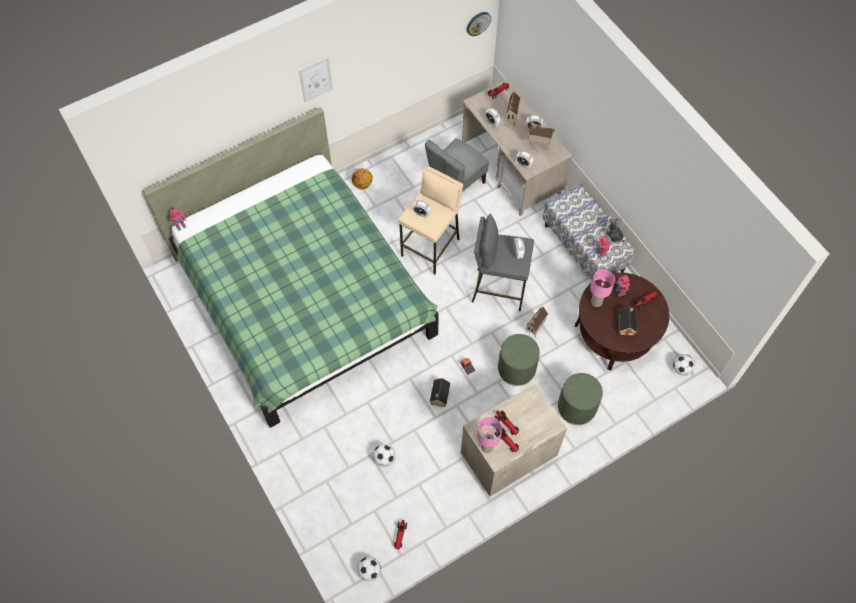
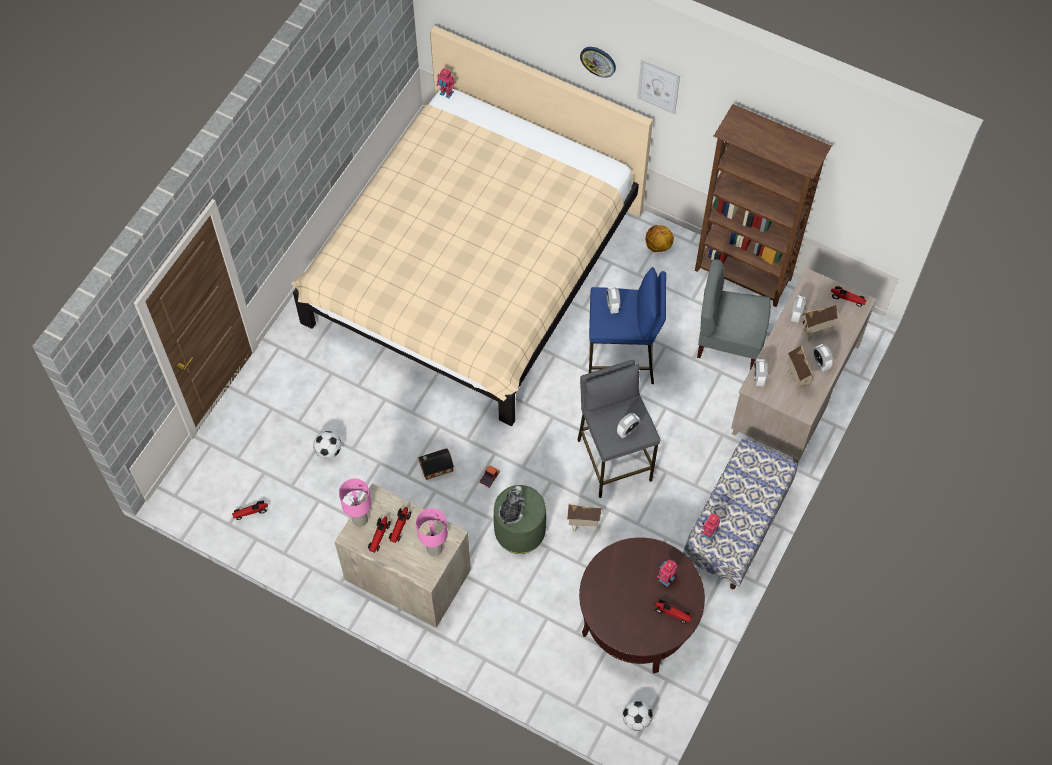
camera: 60 degrees right, 0 degrees up
green bed [143,108,439,428] -> beige bed [291,26,653,426]
football [357,557,381,581] -> none
beige stool [398,166,463,275] -> blue stool [589,267,666,384]
wall clock [467,12,491,36] -> wall clock moved to [580,47,616,78]
green ottoman [558,373,603,425] -> none
pink table lamp [590,269,615,307] -> pink table lamp moved to [416,508,448,556]
plush toy [602,216,625,244] -> plush toy moved to [499,486,525,525]
toy house [619,306,637,336] -> none
none -> brown bookcase [695,104,832,307]

